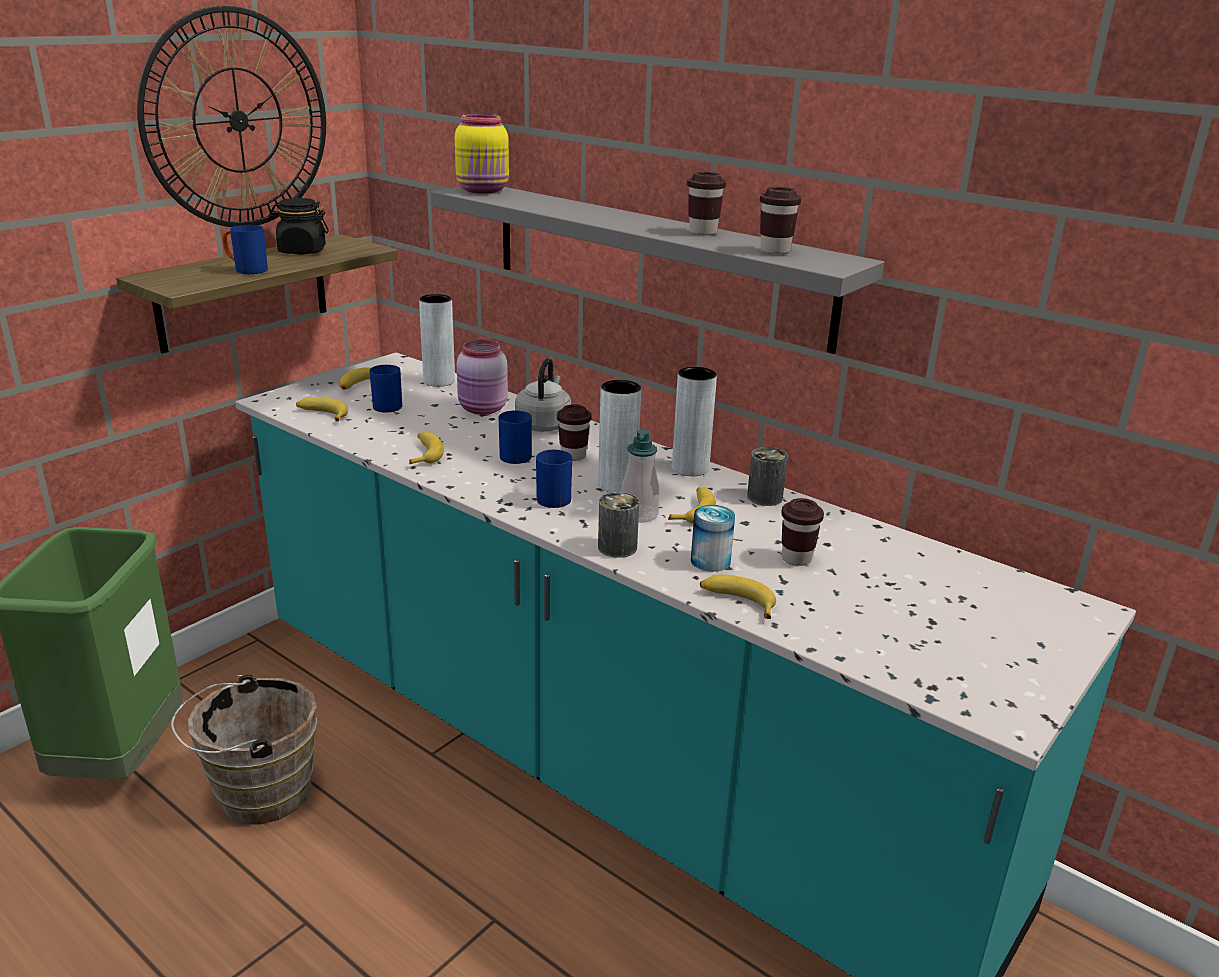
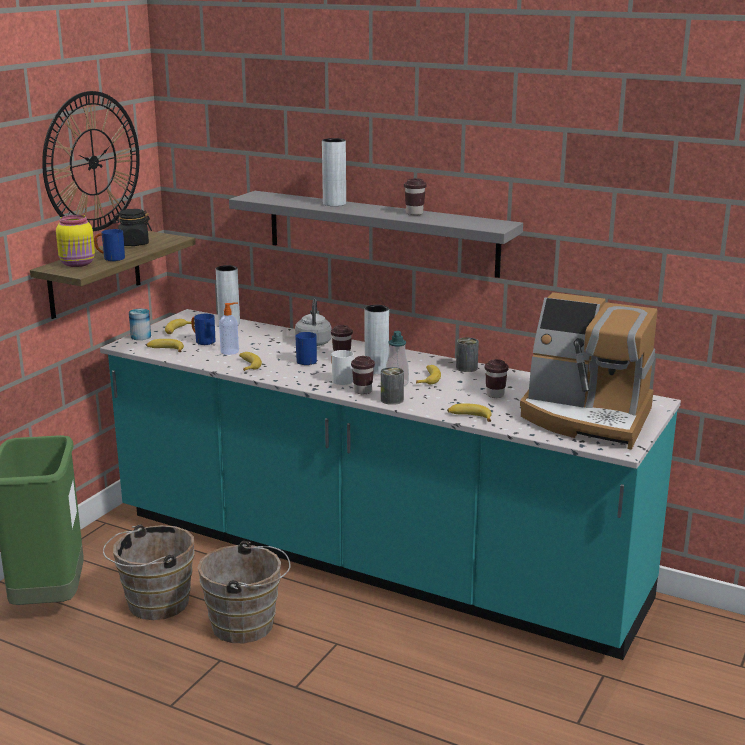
camera: 10 degrees left, 5 degrees down
yellow jar [455,114,509,194] -> yellow jar moved to [56,215,95,267]
pink jar [457,340,508,415] -> none
blue mug [536,449,572,508] -> white mug [331,350,354,385]
grey vase [672,367,717,476] -> grey vase moved to [322,138,346,206]
can [691,505,735,572] -> can moved to [129,309,151,340]
brown cup [760,187,802,254] -> brown cup moved to [351,356,375,394]
none -> brown bucket [198,541,291,643]
none -> soap dispenser [219,302,239,355]
none -> coffee machine [520,292,658,450]

